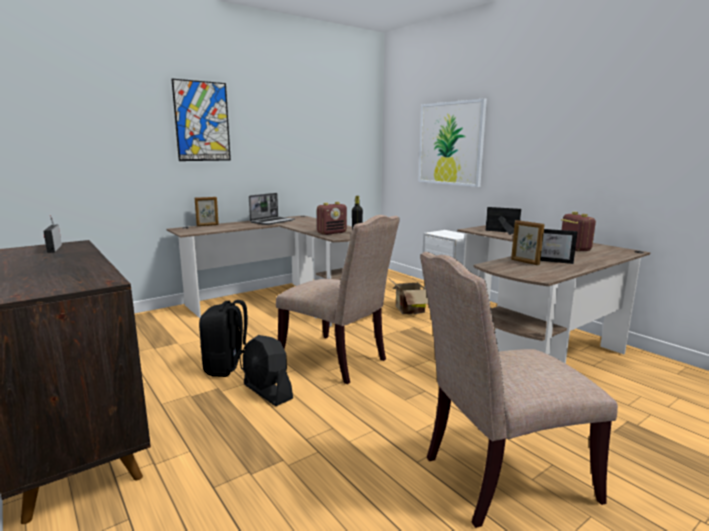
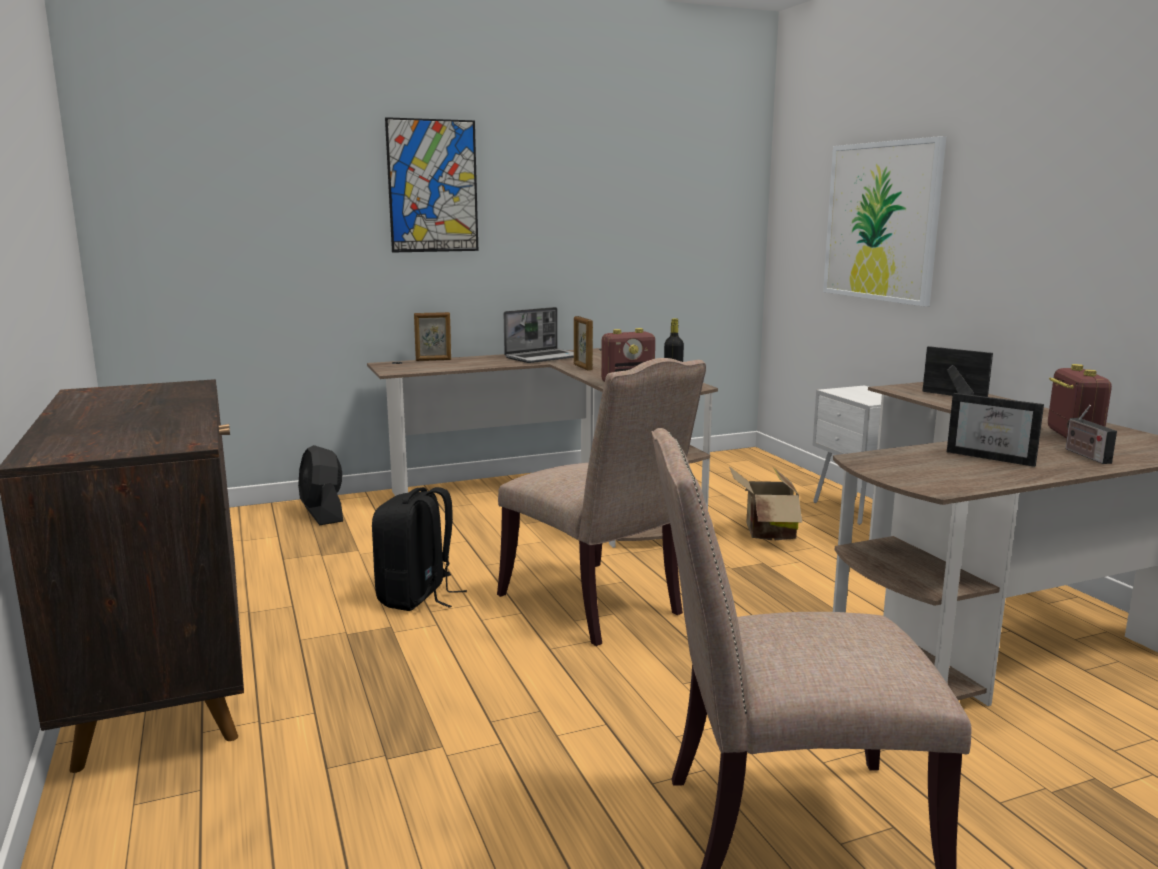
camera: 15 degrees right, 0 degrees up
radio [43,215,62,253] -> radio moved to [1066,405,1117,464]
black fan [243,335,293,406] -> black fan moved to [298,445,343,525]
picture frame [511,220,545,265] -> picture frame moved to [574,316,593,371]

